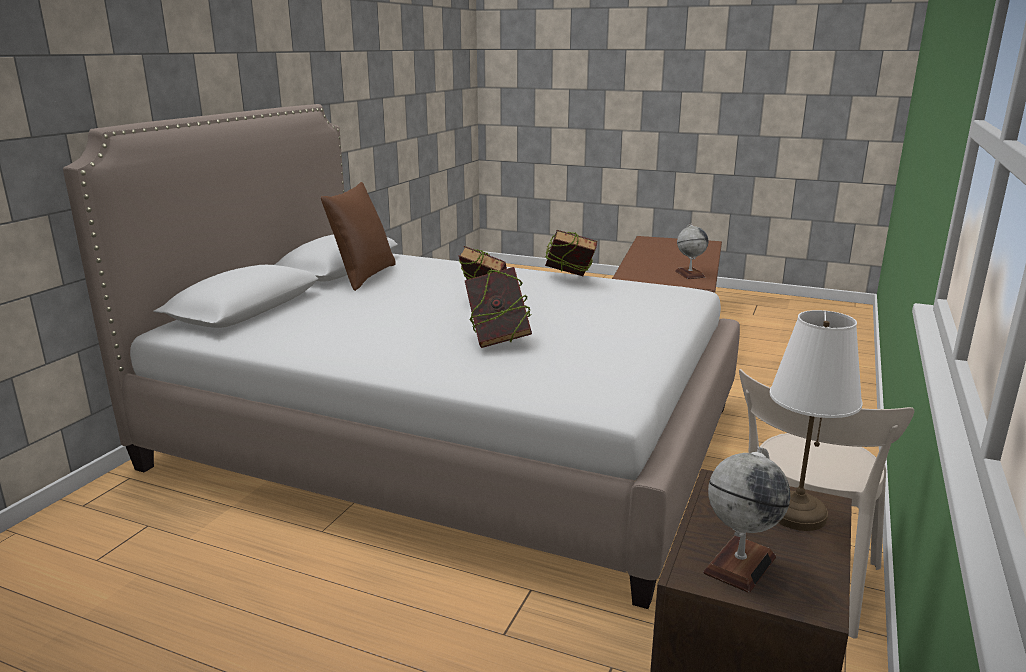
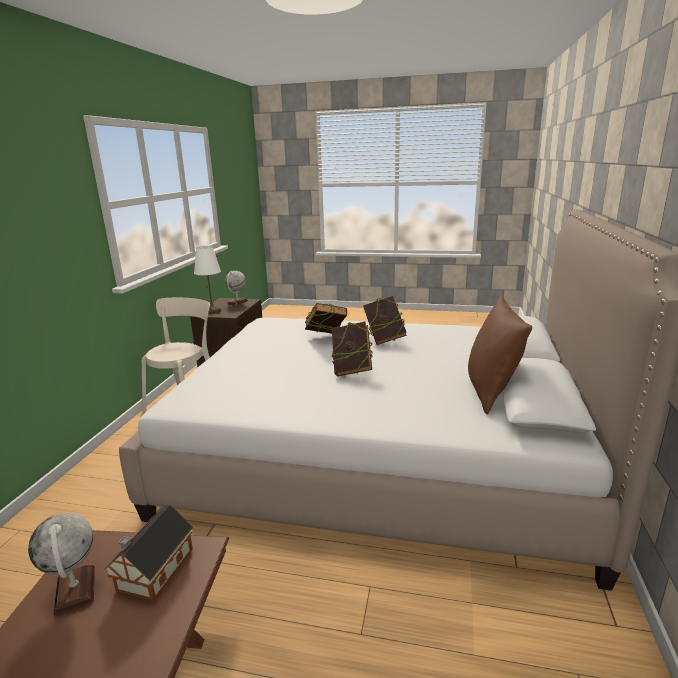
camera: 170 degrees right, 0 degrees up
book [545,230,597,276] -> book moved to [363,296,407,345]
none -> toy house [104,504,193,601]

